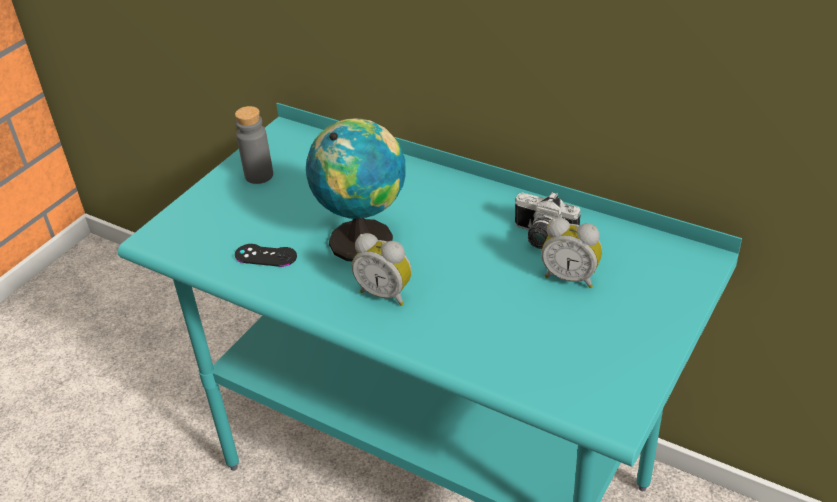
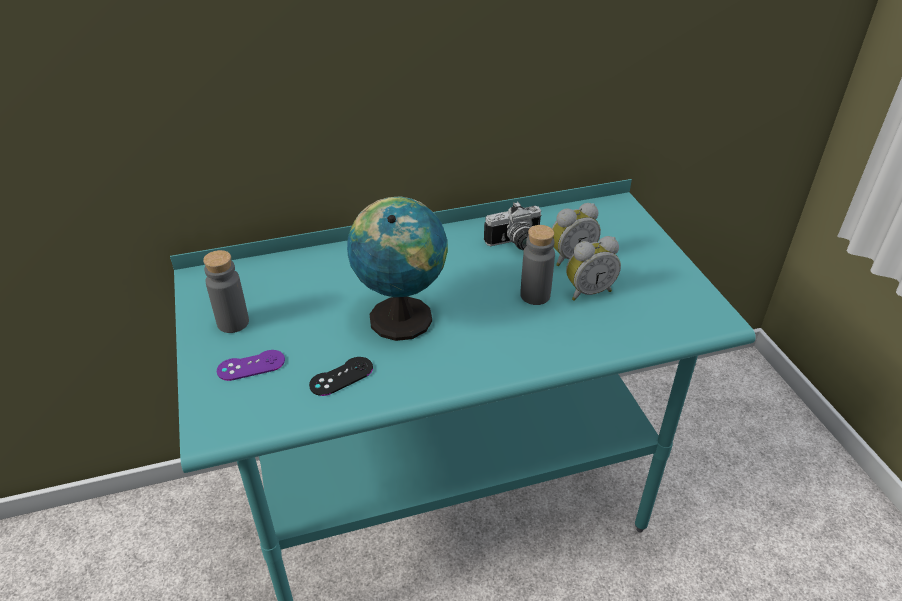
camera: 50 degrees left, 0 degrees up
alarm clock [352,233,412,306] -> alarm clock moved to [566,236,621,301]
none -> purple game controller [217,350,285,381]
none -> grey bottle [520,225,555,305]

